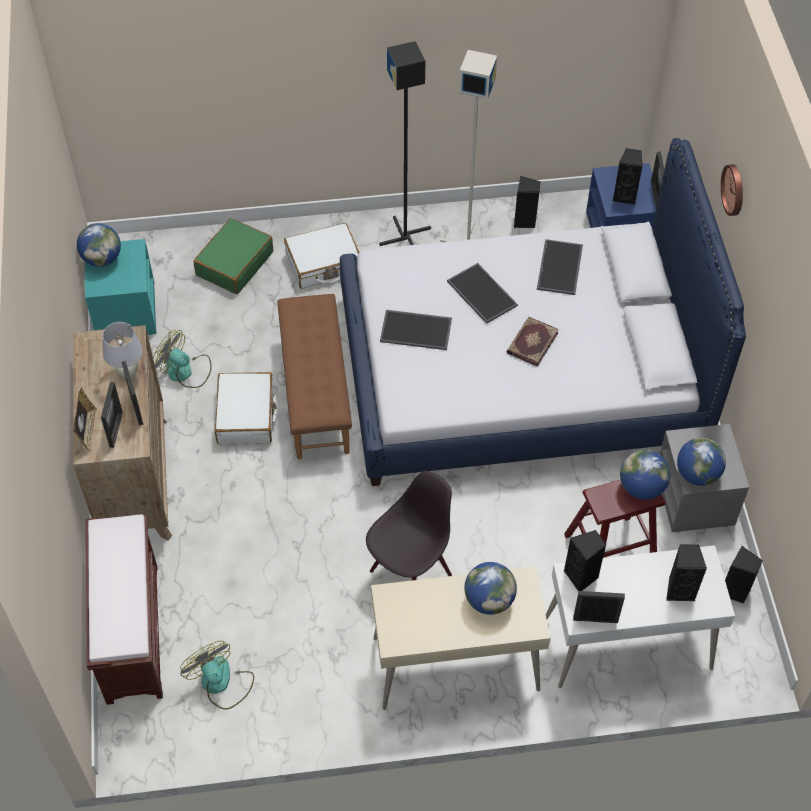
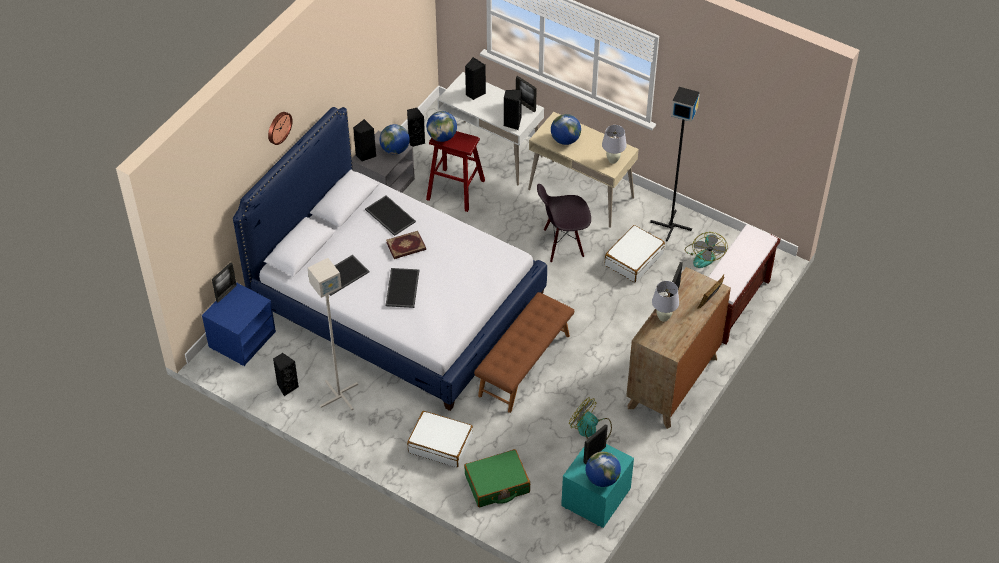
camera: 140 degrees left, 5 degrees down
picture frame [101,382,123,448] -> picture frame moved to [583,424,608,464]
fan [153,330,212,388] -> fan turned 150 degrees clockwise [569,397,612,439]
white suitcase [215,372,277,444] -> white suitcase moved to [605,225,665,282]
black floor lamp [379,41,431,246] -> black floor lamp moved to [650,87,700,242]
tray [380,310,452,350] -> tray moved to [365,195,416,236]
black speaker [613,148,643,205] -> black speaker moved to [353,119,376,161]
none -> white table lamp [602,125,627,164]

